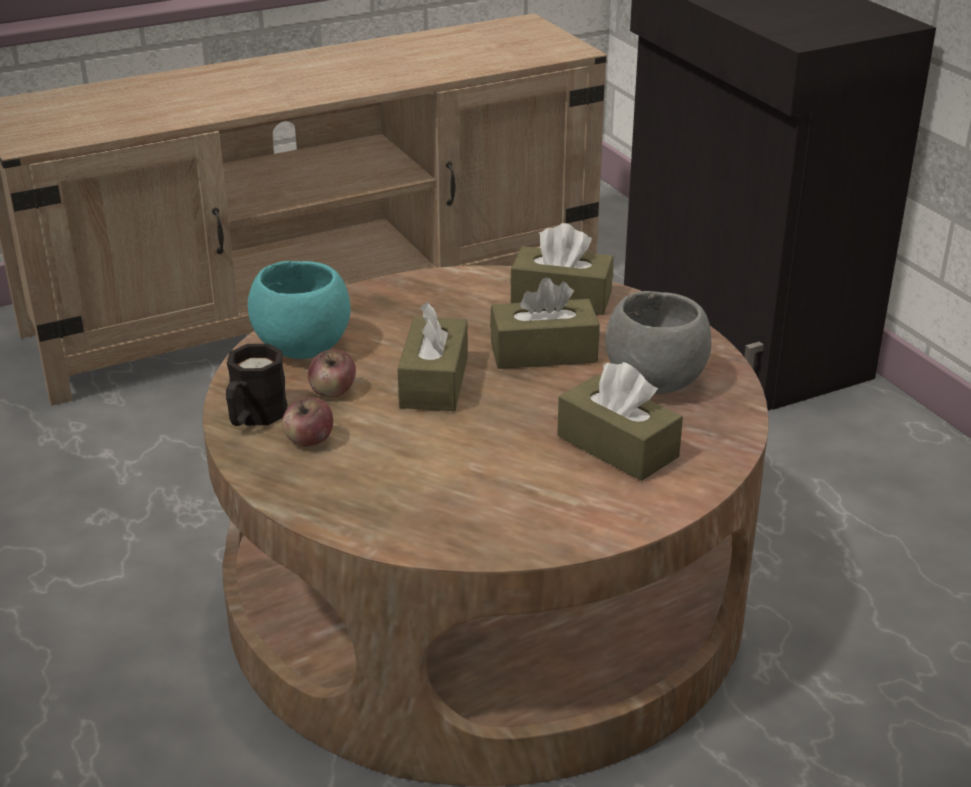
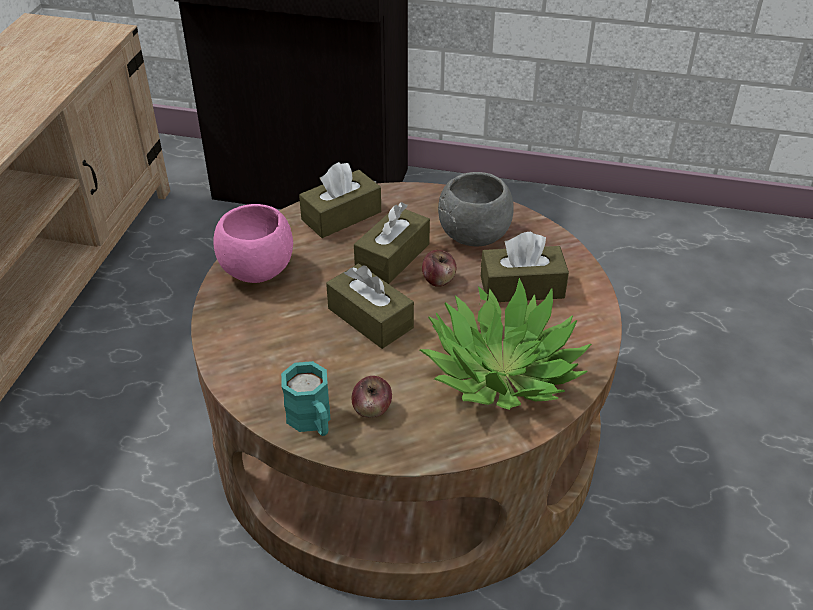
camera: 50 degrees left, 10 degrees up
black mug [226,344,287,426] -> turquoise mug [281,361,330,436]
turquoise bowl [248,261,350,359] -> none
apple [308,349,356,397] -> apple moved to [422,250,456,287]
none -> pink bowl [213,204,293,283]
none -> potted plant [420,278,592,410]

